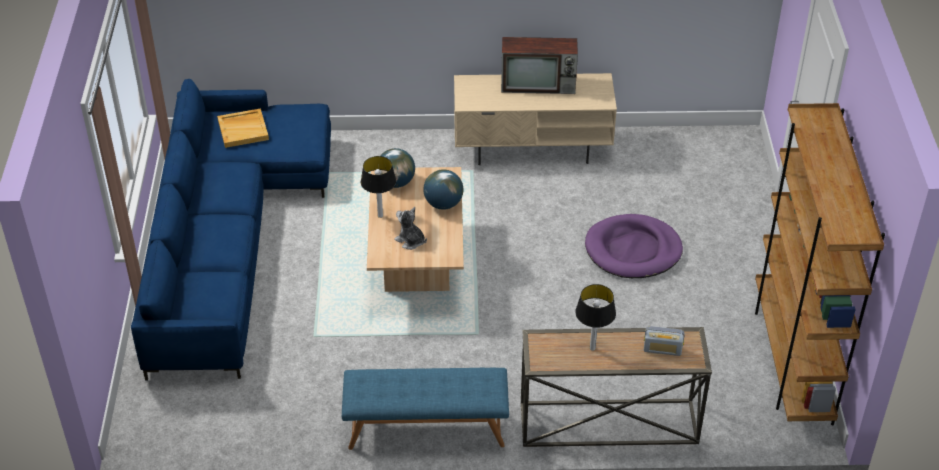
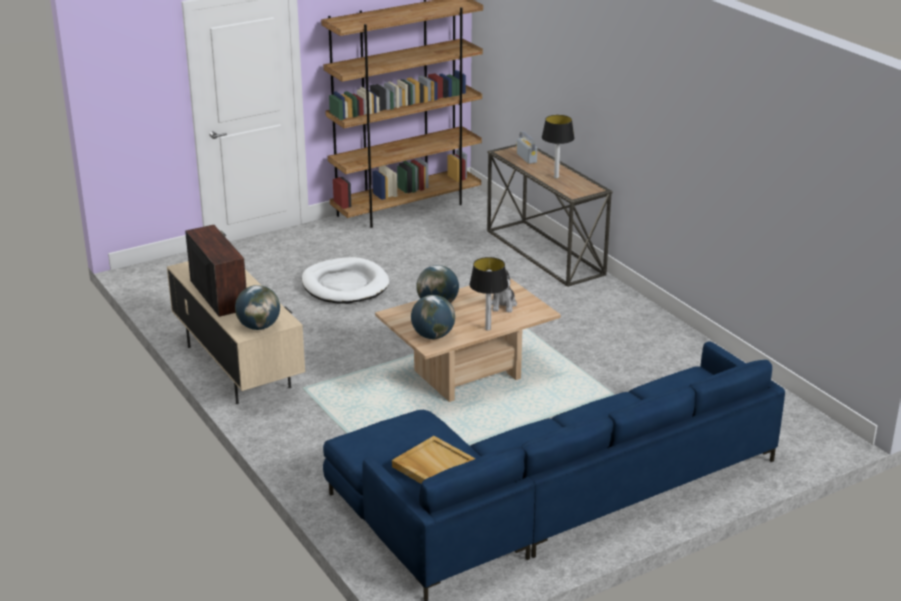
camera: 120 degrees left, 15 degrees down
blue bench [342,368,509,450] -> none
purple dog bed [585,214,683,278] -> white dog bed [302,257,389,304]
none -> globe [235,285,280,330]

